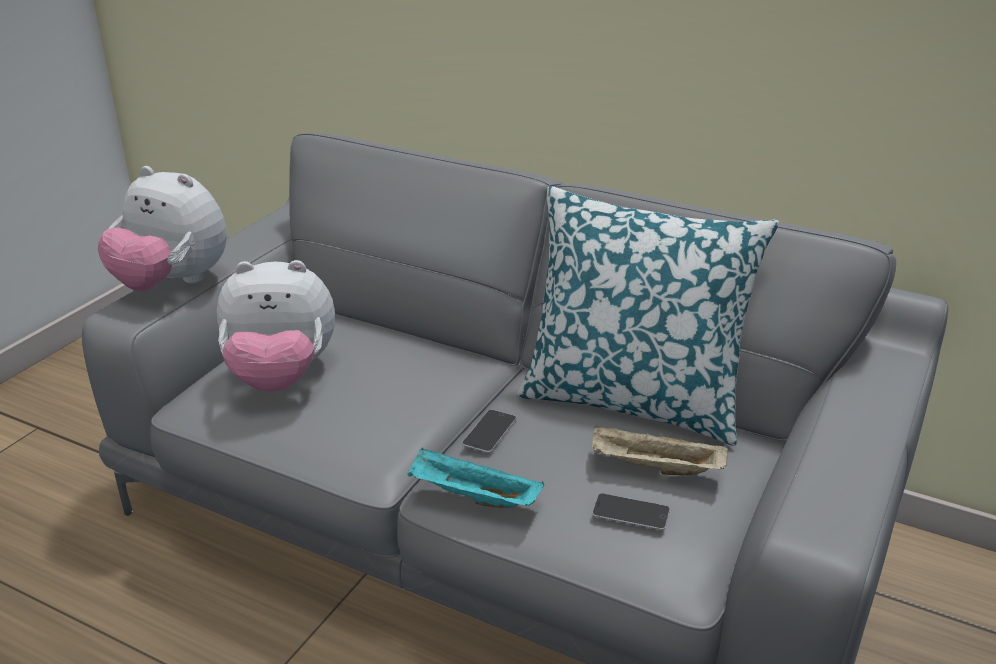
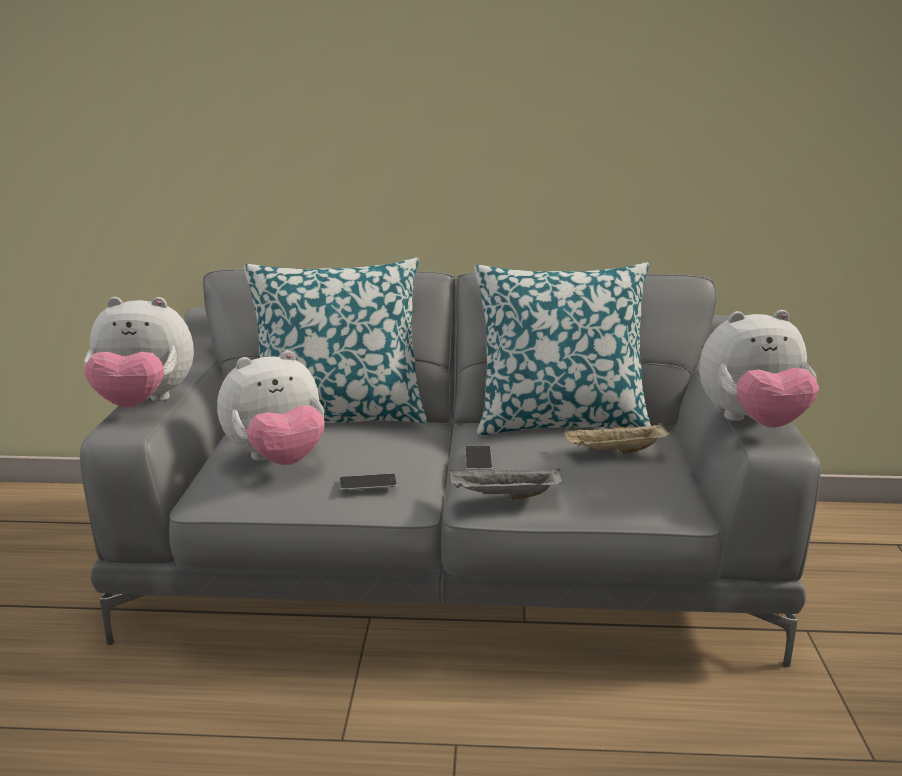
camera: 25 degrees left, 10 degrees down
turquoise tray [407,448,544,508] -> grey tray [450,468,563,499]
phone [592,493,670,530] -> phone moved to [340,474,397,490]
none -> pillow [244,258,428,423]
none -> plush toy [699,310,819,428]

